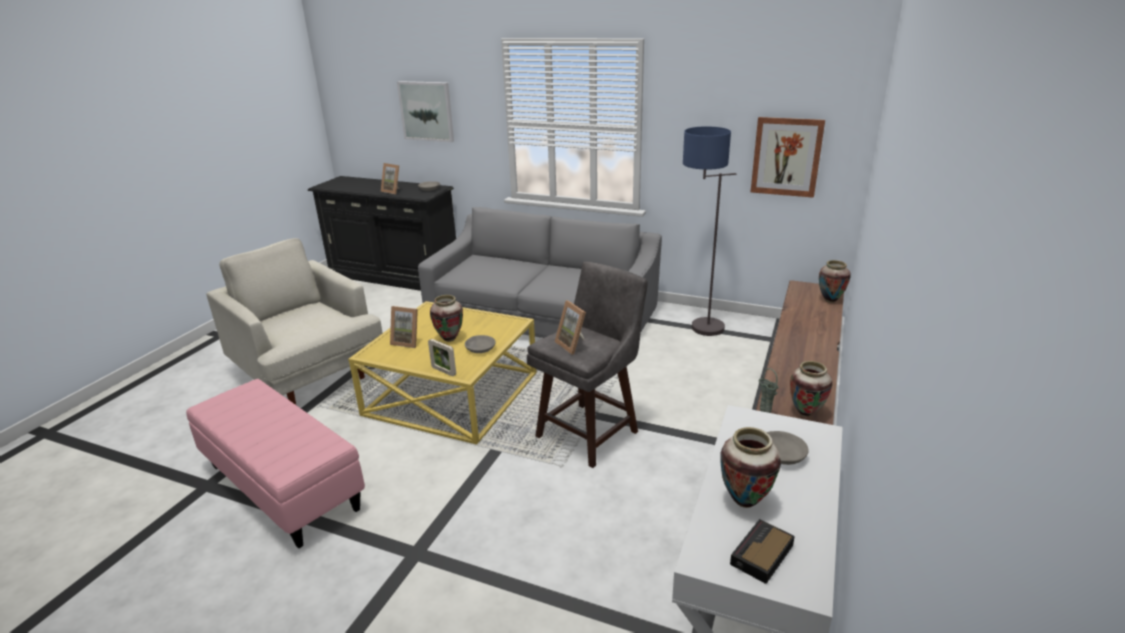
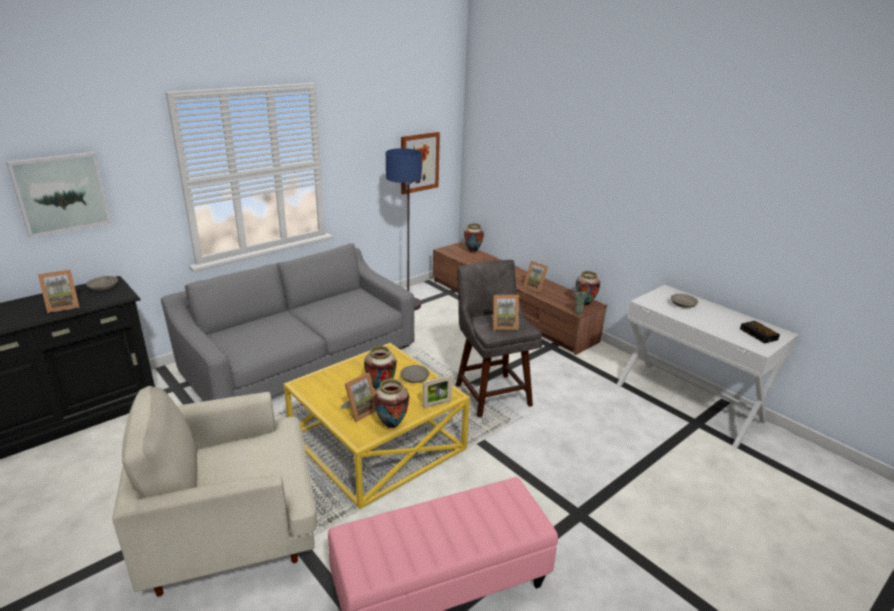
camera: 65 degrees left, 0 degrees up
vase [721,427,781,508] -> vase moved to [374,379,409,429]
none -> picture frame [524,261,548,292]

